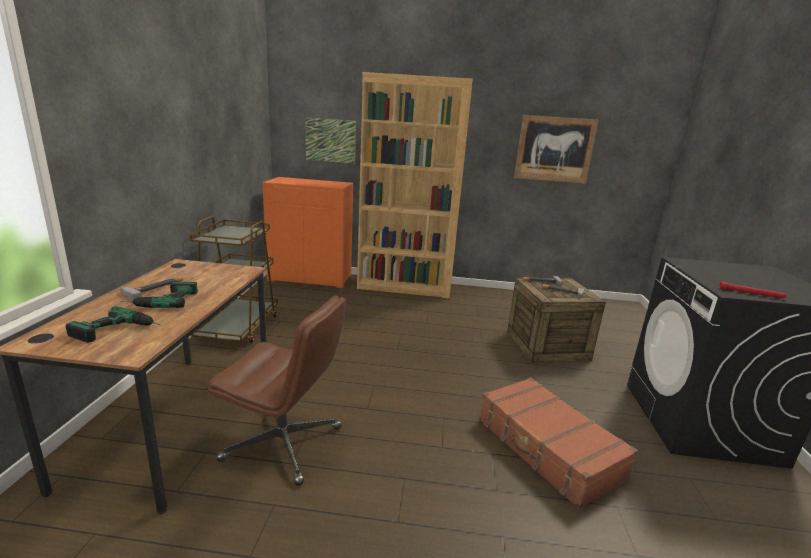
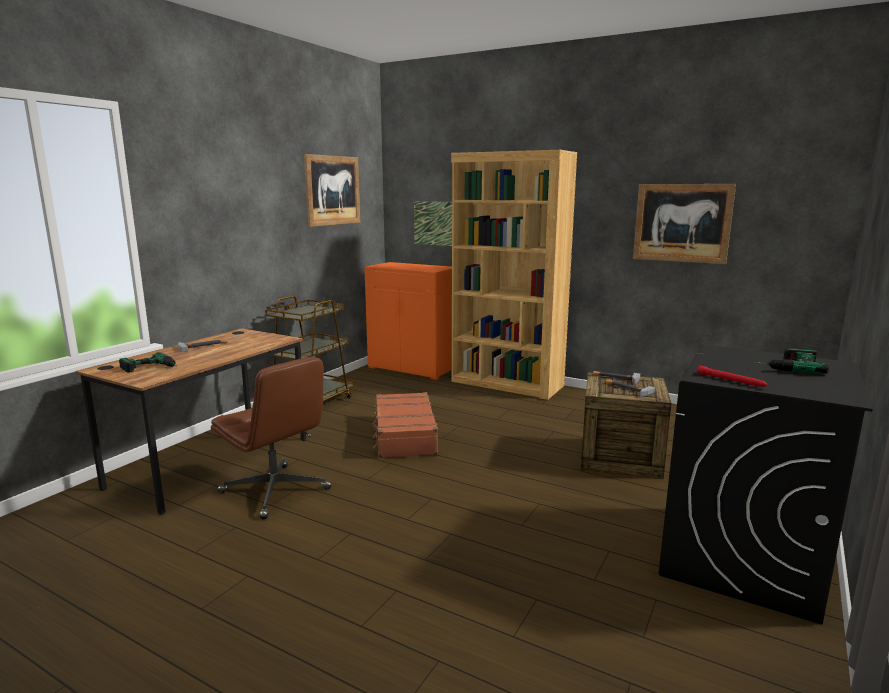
camera: 25 degrees right, 5 degrees down
power drill [120,282,198,308] -> power drill moved to [755,348,829,374]
brown suitcase [479,377,638,509] -> brown suitcase moved to [372,392,438,458]
none -> picture [304,154,360,227]

